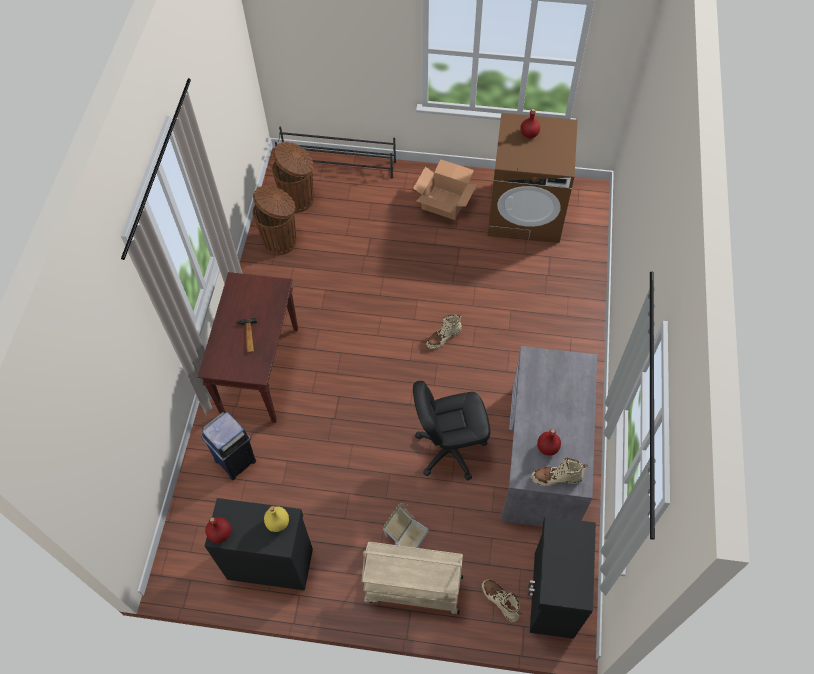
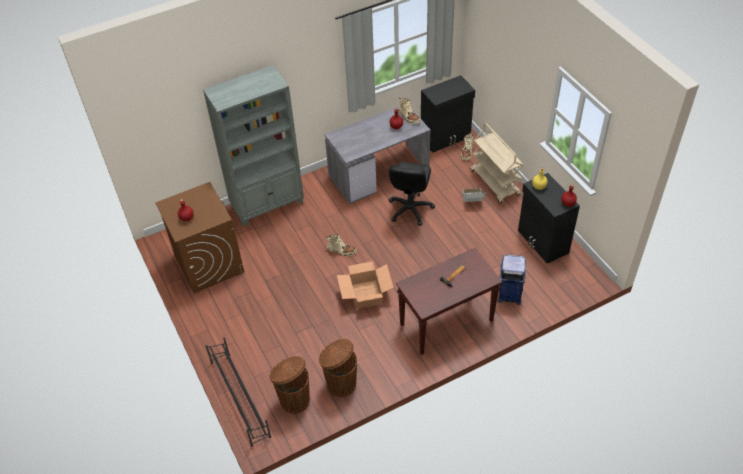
camera: 125 degrees left, 10 degrees down
cardboard box [413,159,477,220] -> cardboard box moved to [337,261,394,309]
black office chair [413,381,490,481] -> black office chair turned 60 degrees clockwise [389,162,435,226]
none -> grey bookcase [203,65,304,227]

